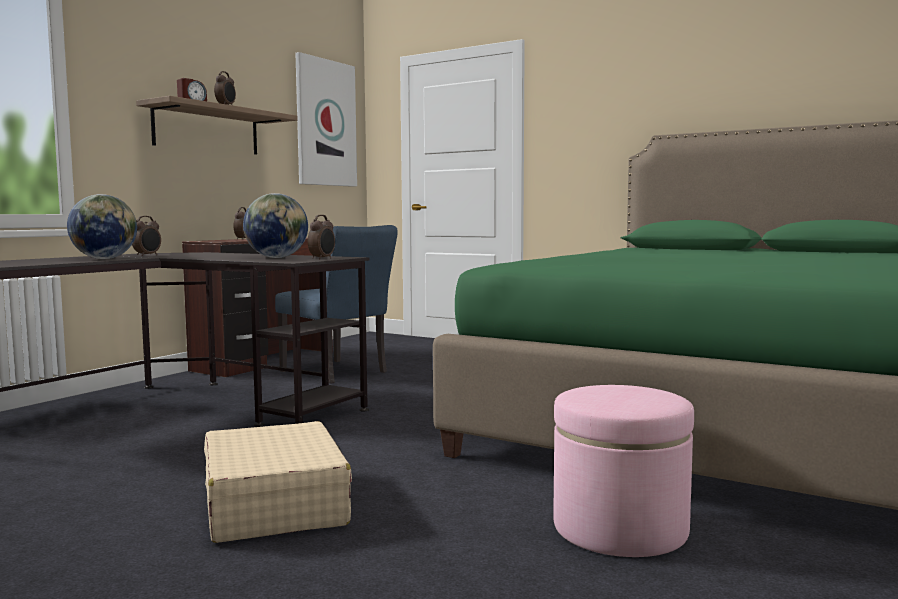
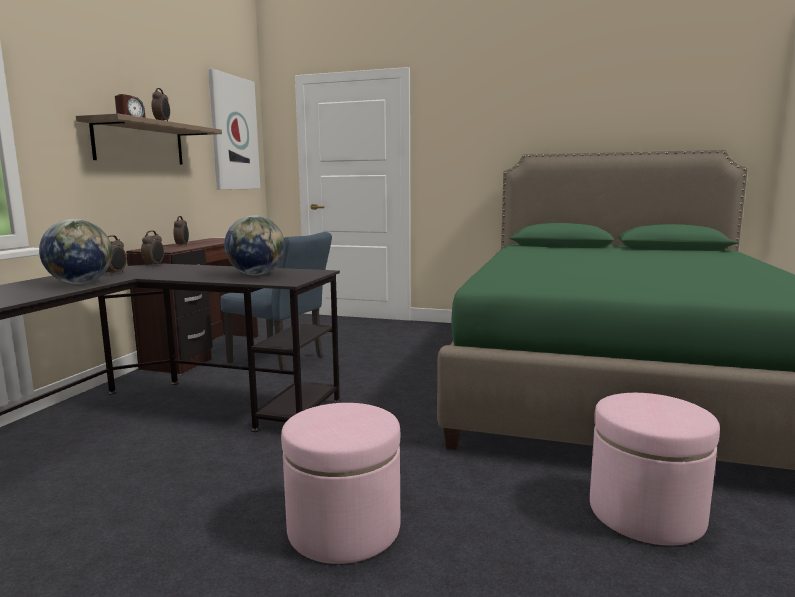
camera: 15 degrees left, 5 degrees up
beige suitcase [204,421,352,543] -> pink ottoman [281,403,400,564]
alarm clock [308,215,335,259] -> alarm clock moved to [141,231,164,266]

